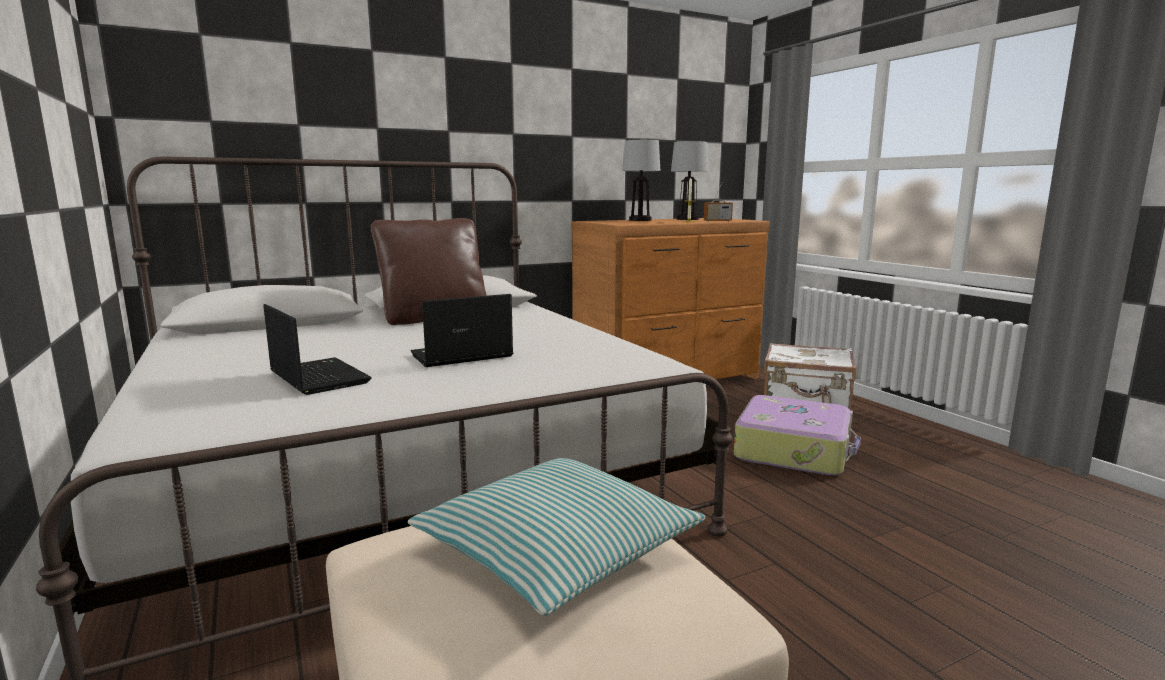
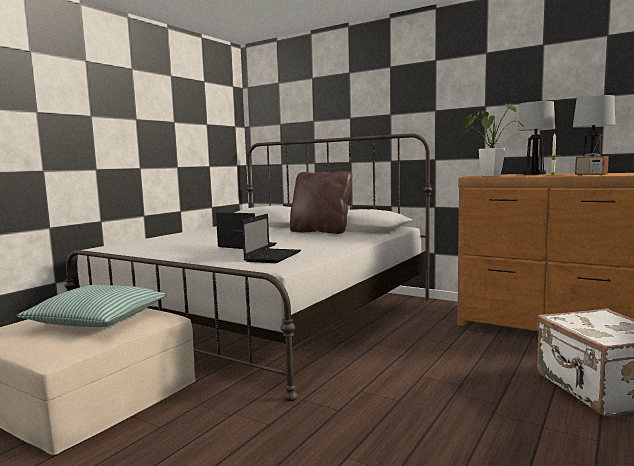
camera: 60 degrees right, 5 degrees down
laptop [263,304,371,395] -> laptop moved to [242,214,301,263]
suitcase [734,395,861,476] -> none
none -> potted plant [463,104,524,176]

